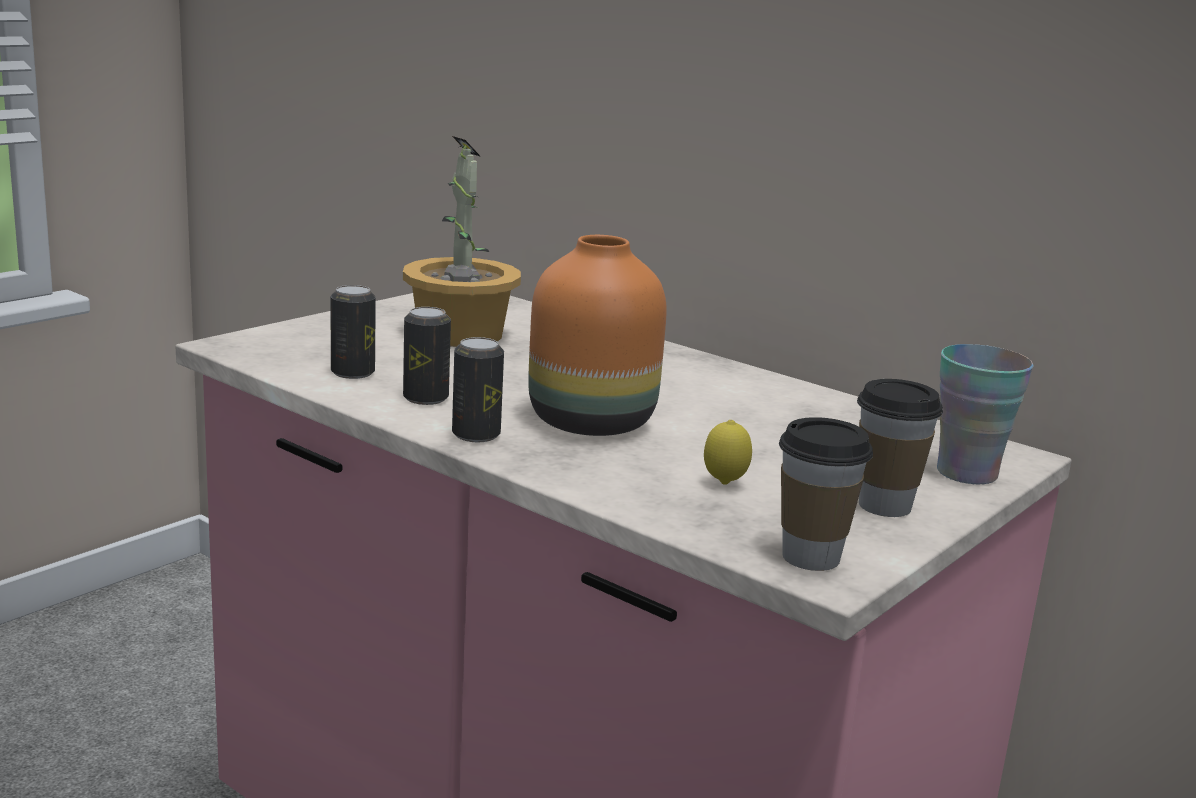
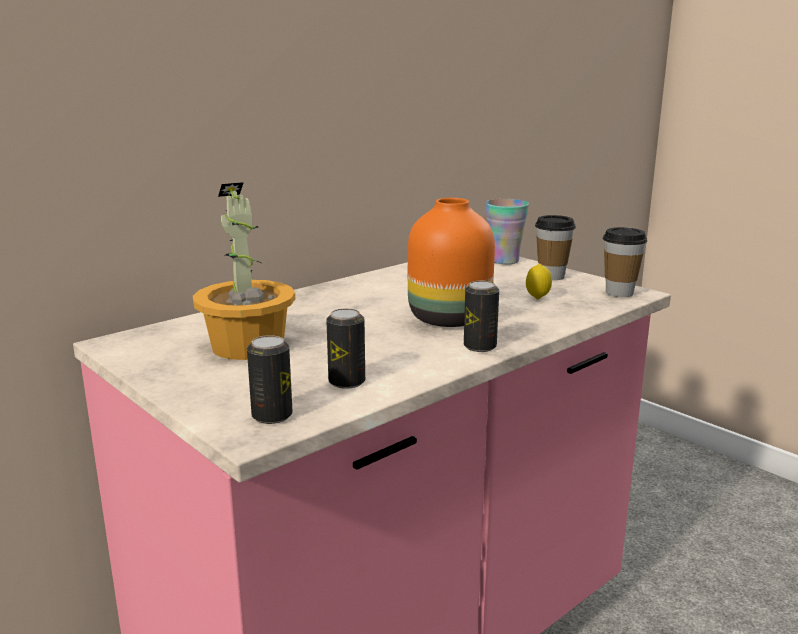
camera: 80 degrees left, 0 degrees up
can [403,307,451,405] -> can moved to [247,335,293,424]

